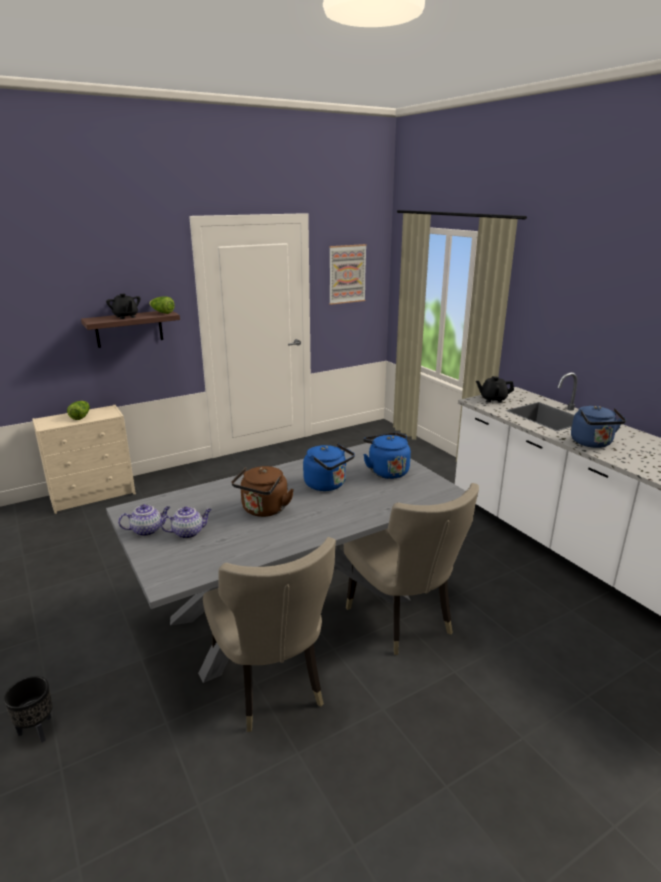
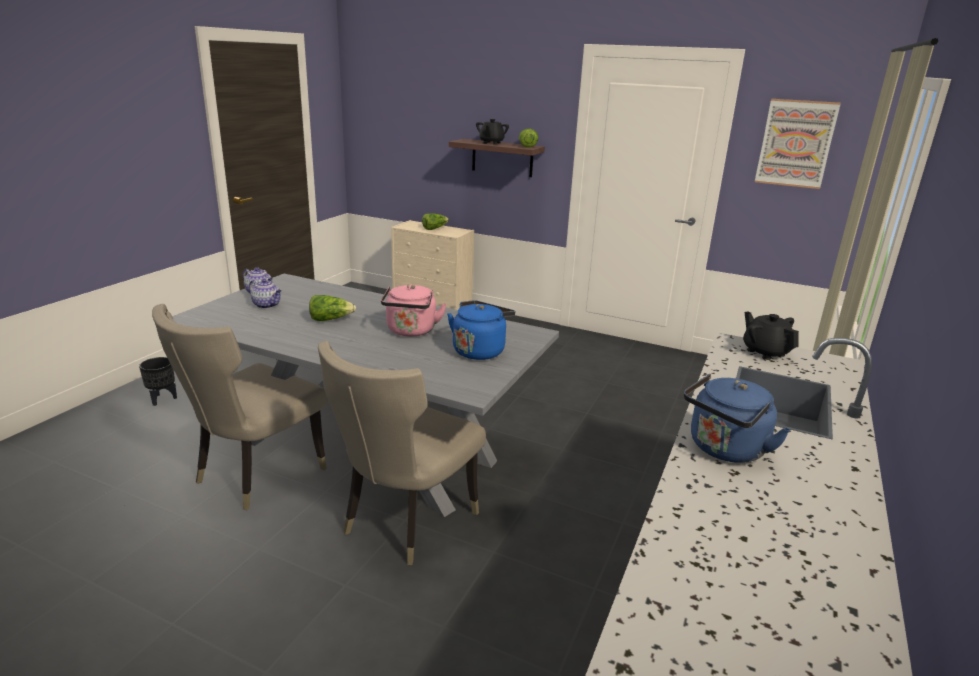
camera: 55 degrees right, 0 degrees up
brown kettle [231,466,294,517] -> lettuce [309,295,356,321]
blue kettle [303,443,355,491] -> pink kettle [381,284,446,336]

